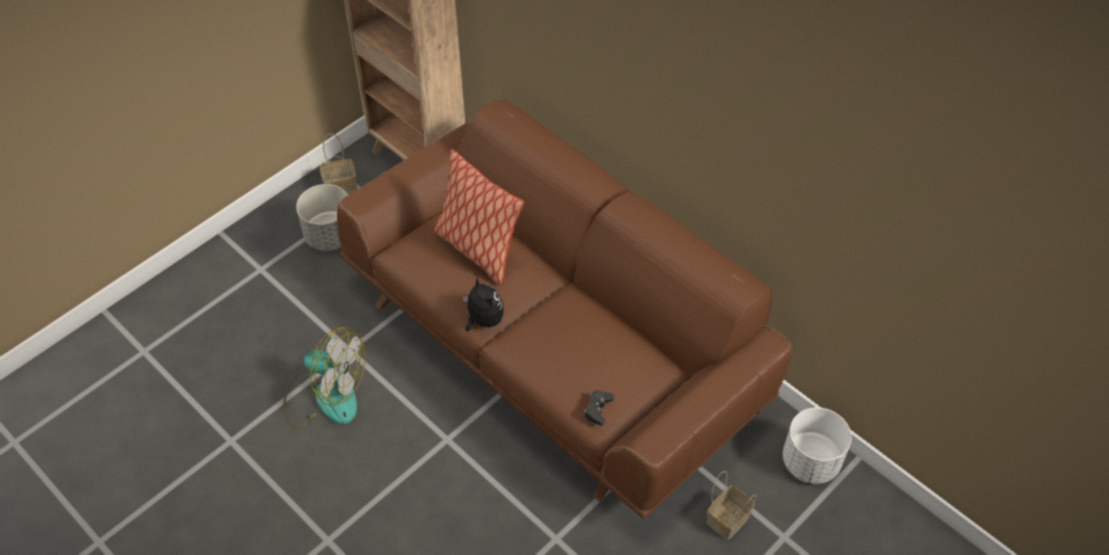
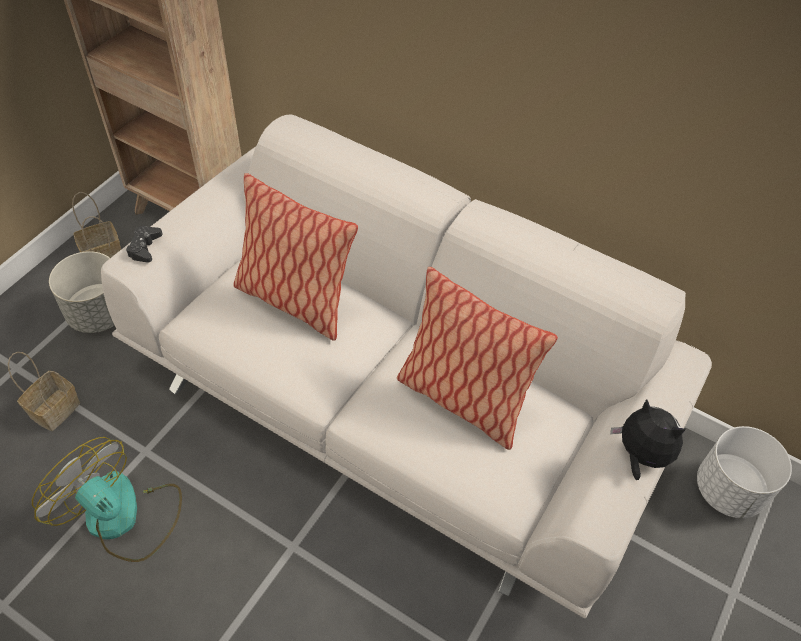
camera: 15 degrees left, 0 degrees up
fan [283,327,365,429] -> fan turned 150 degrees counterclockwise [32,437,182,562]
brown sofa [337,99,792,519] -> white sofa [101,114,712,619]
plush toy [463,276,504,331] -> plush toy moved to [610,399,686,480]
black game controller [584,390,614,426] -> black game controller moved to [126,226,163,263]
basket [707,471,756,540] -> basket moved to [8,352,80,431]
none -> pillow [397,267,558,450]

